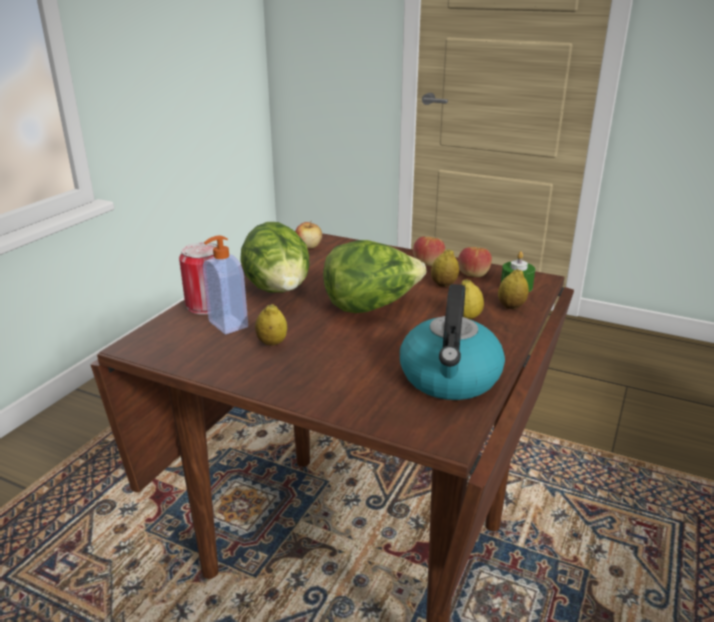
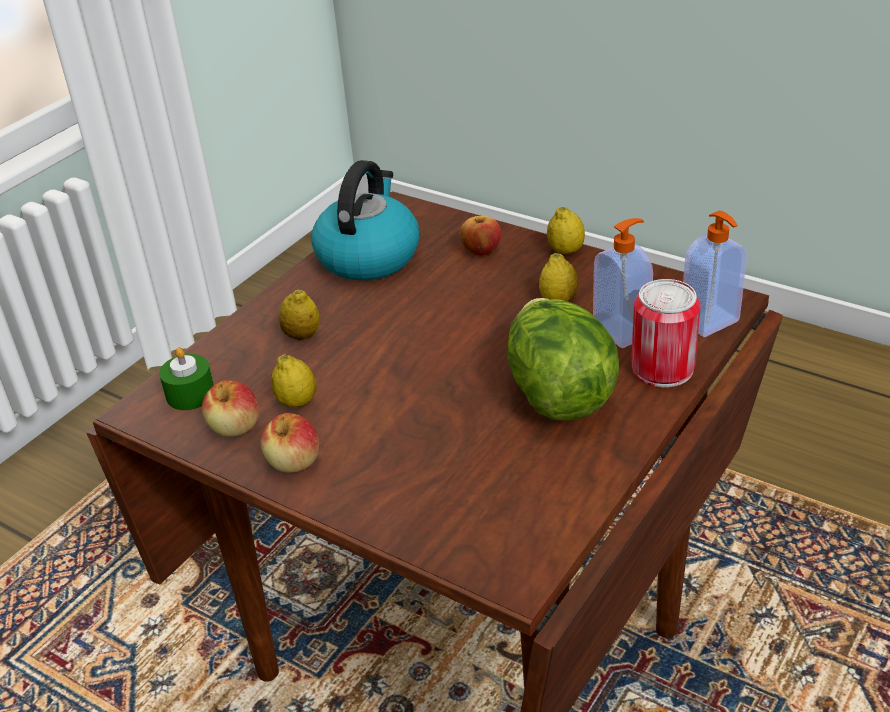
camera: 170 degrees left, 10 degrees up
apple [296,222,322,249] -> apple moved to [460,216,501,256]
lettuce [323,240,426,313] -> none
lemon [498,269,529,309] -> lemon moved to [547,207,585,254]
none -> soap dispenser [683,211,747,337]

